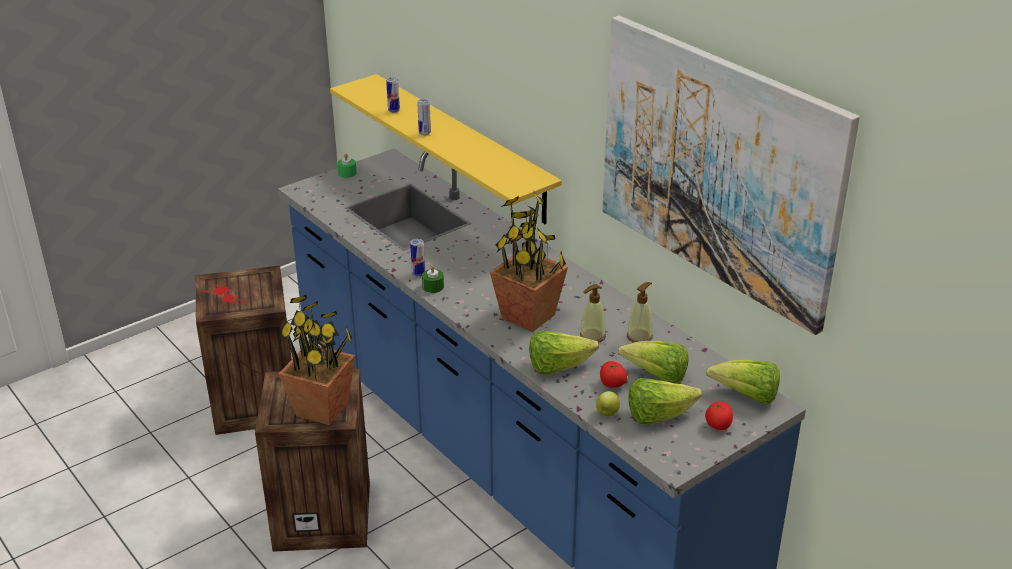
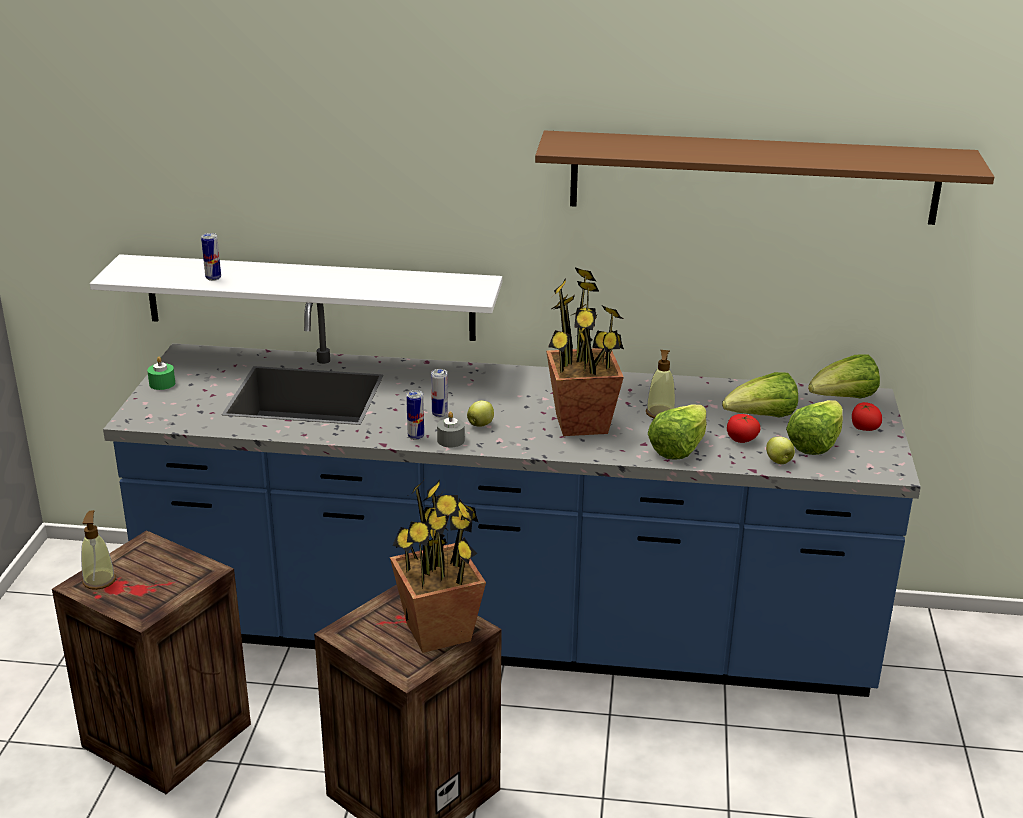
camera: 45 degrees left, 5 degrees down
yellow shelf [330,74,562,224] -> white shelf [90,254,502,341]
can [417,99,431,136] -> can moved to [431,369,448,417]
green candle [422,265,444,293] -> grey candle [437,411,465,448]
picture [602,16,860,335] -> brown shelf [535,130,994,225]
soap dispenser [627,282,653,343] -> soap dispenser moved to [81,510,116,590]
none -> apple [467,401,494,427]

